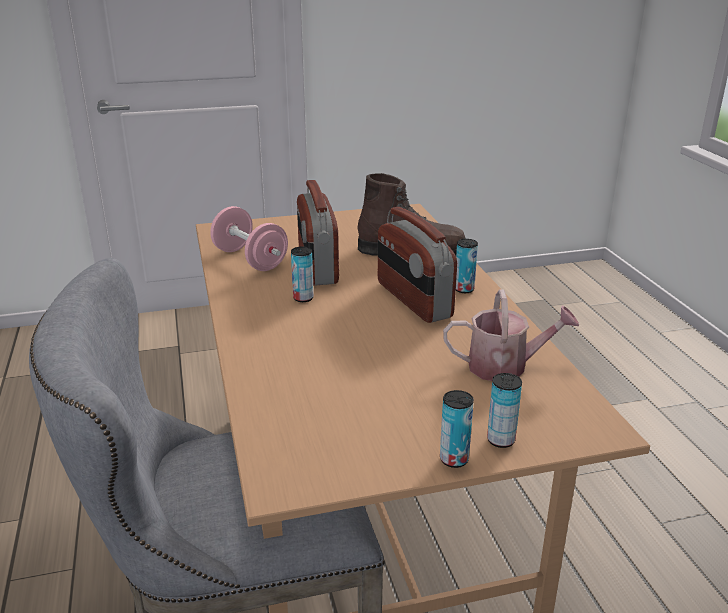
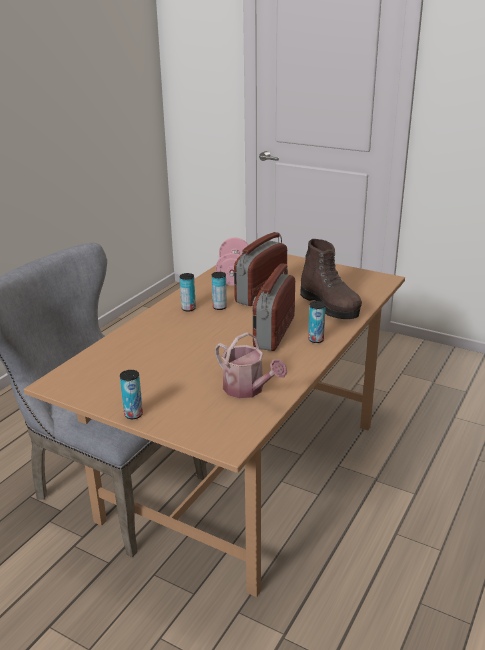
camera: 45 degrees right, 0 degrees up
can [487,373,522,448] -> can moved to [180,273,196,312]

